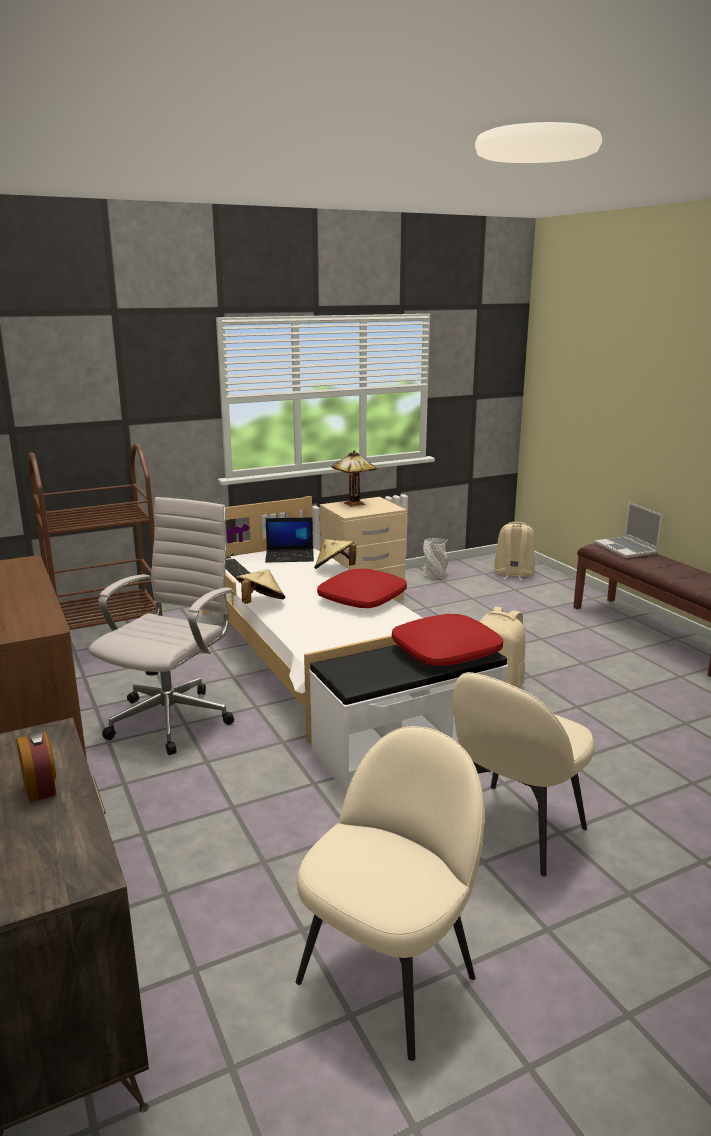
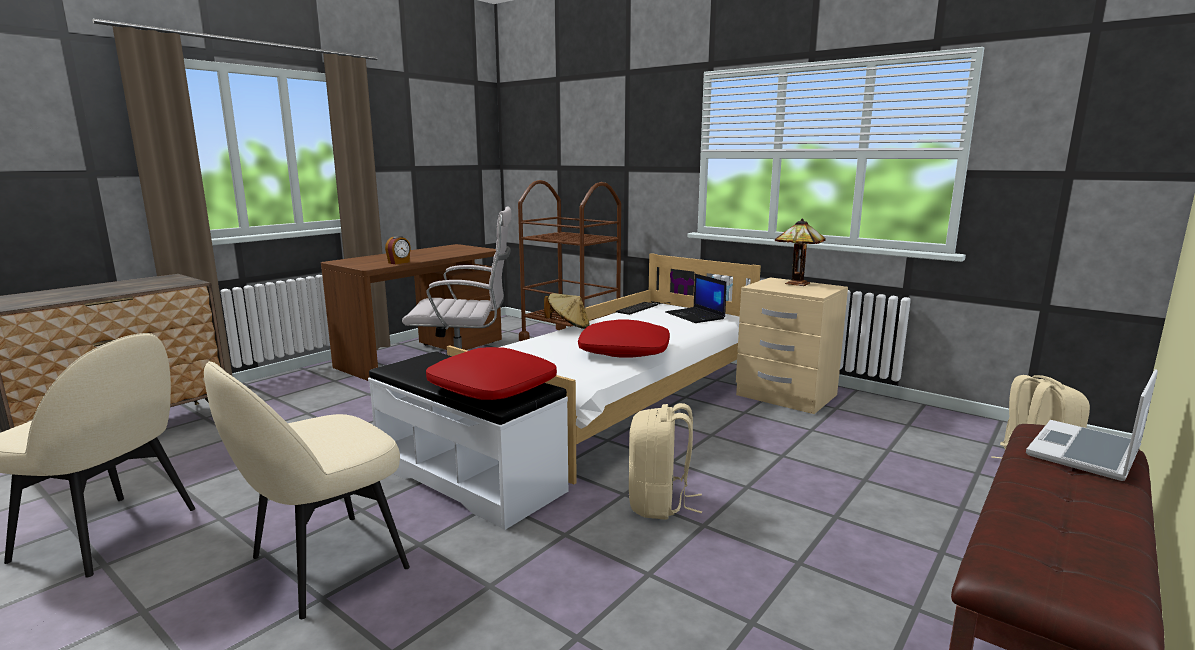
camera: 65 degrees right, 5 degrees down
alarm clock [16,731,56,803] -> alarm clock moved to [385,236,411,264]
beige hat [314,539,357,569] -> none
grey vase [423,538,448,579] -> none
beige chair [453,672,594,877] -> beige chair turned 60 degrees counterclockwise [204,361,410,619]

